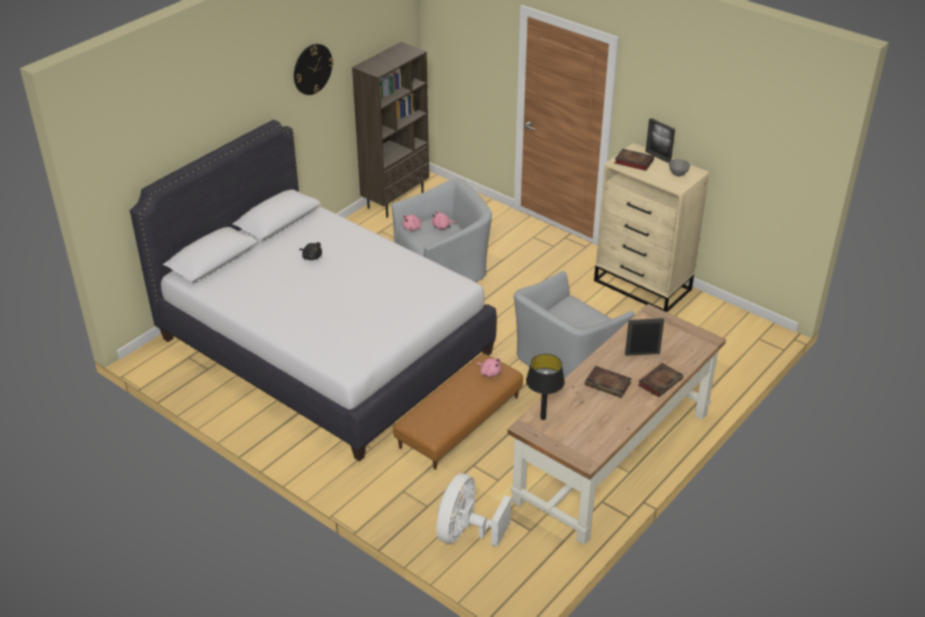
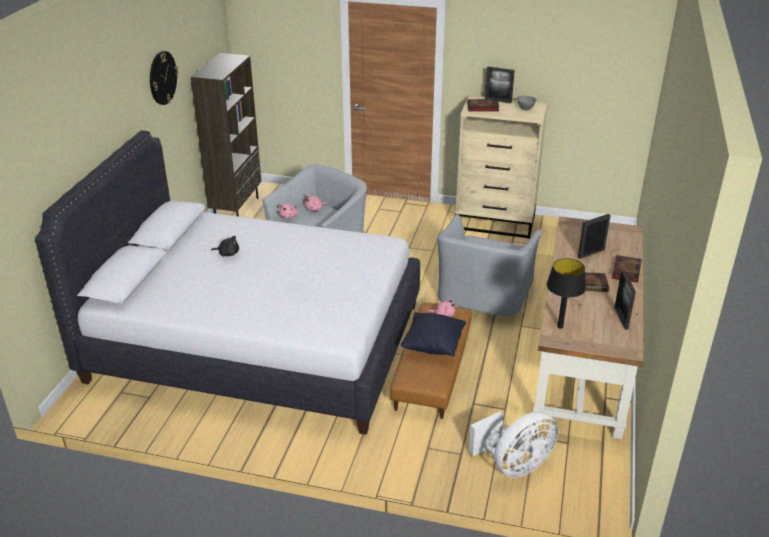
camera: 25 degrees left, 5 degrees down
white fan [437,473,511,547] -> white fan turned 120 degrees counterclockwise [469,411,559,478]
none -> black pillow [401,312,466,356]
none -> picture frame [614,271,636,329]

